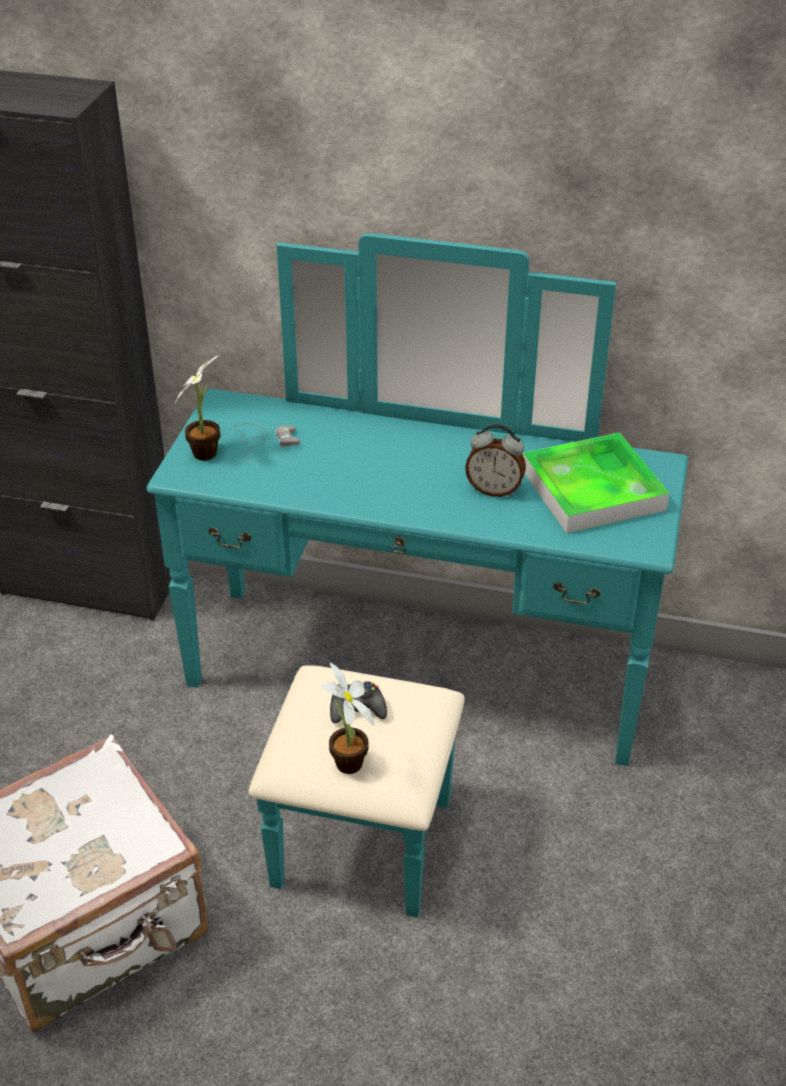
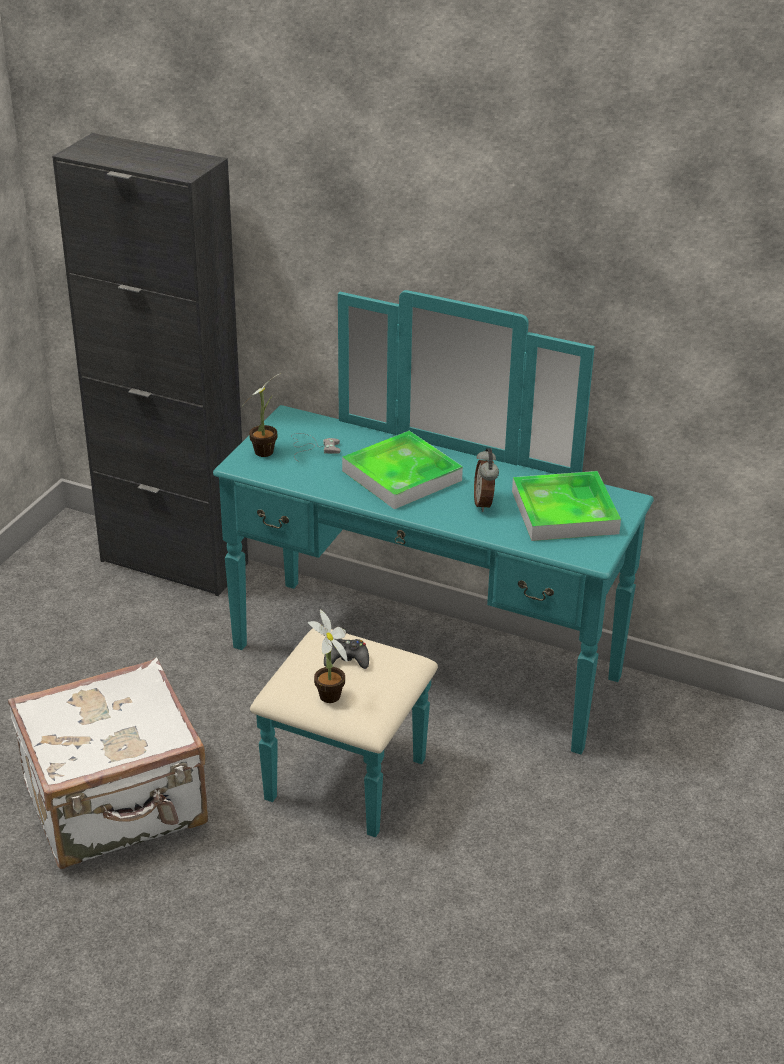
camera: 10 degrees right, 5 degrees down
alarm clock [465,424,526,497] -> alarm clock turned 60 degrees clockwise [474,448,499,512]
none -> tray [342,431,463,509]

